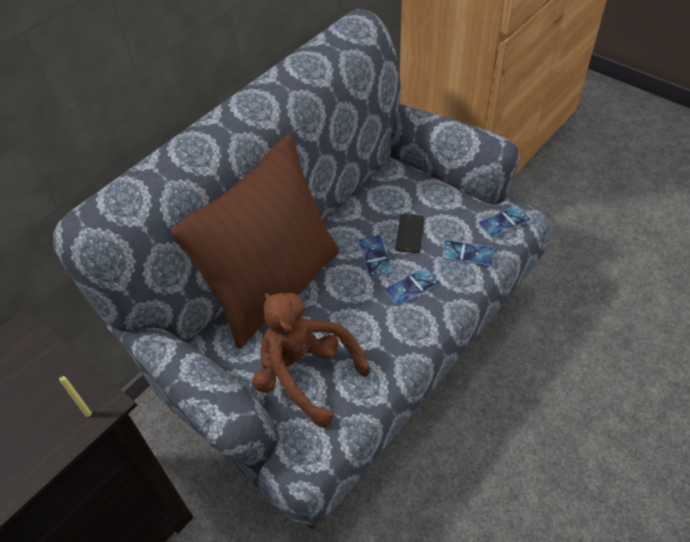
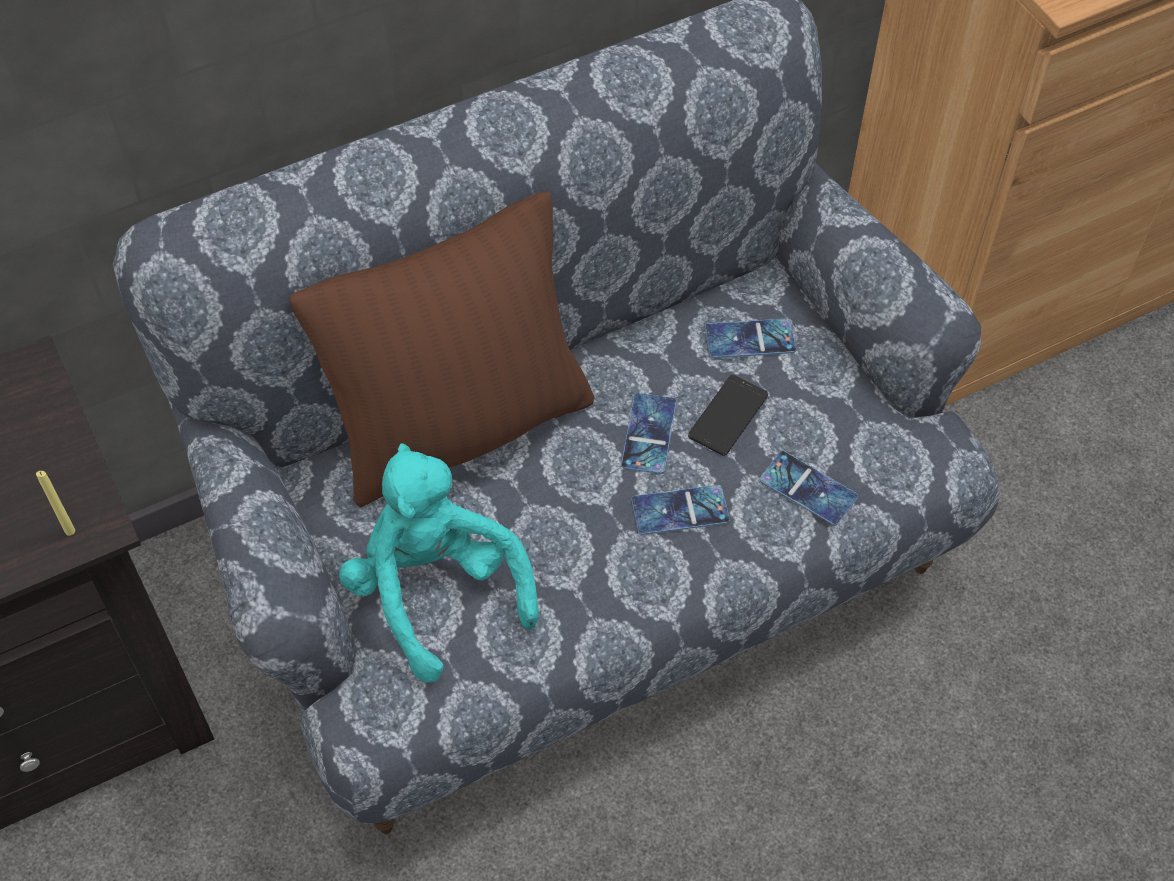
camera: 20 degrees right, 5 degrees up
brown plush toy [252,293,370,427] -> turquoise plush toy [339,443,539,683]
phone [478,205,530,238] -> phone moved to [705,318,796,358]

